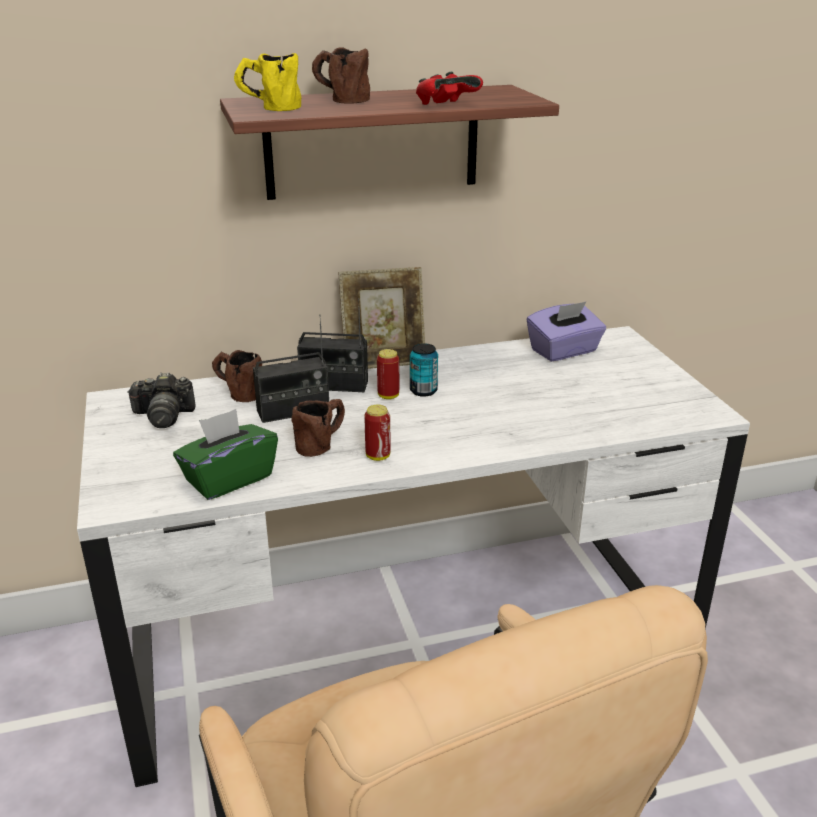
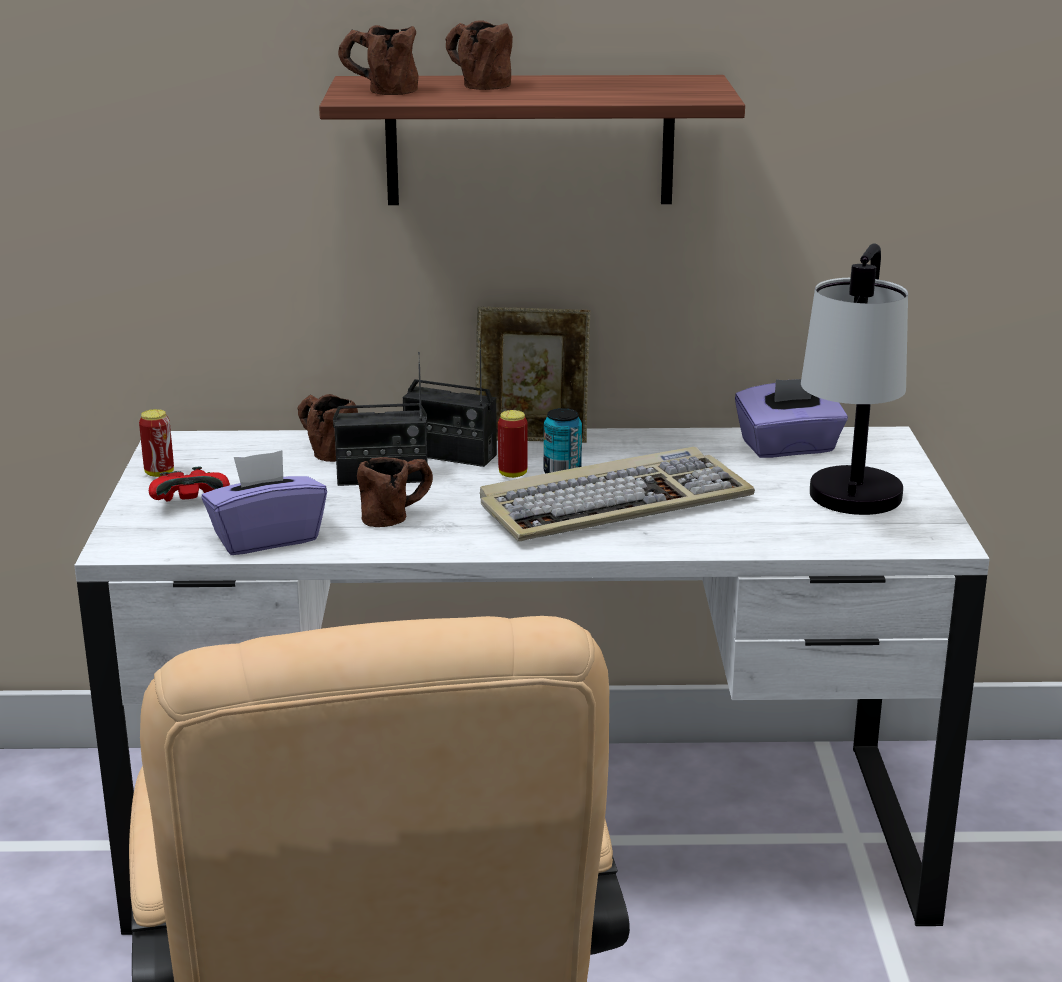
camera: 15 degrees right, 5 degrees down
camera [127,372,196,428] -> none
green tissue box [173,409,278,500] -> purple tissue box [201,450,327,555]
yellow mug [234,53,301,111] -> brown mug [338,25,418,95]
can [364,405,391,461] -> can moved to [139,409,174,477]
red game controller [416,72,483,105] -> red game controller moved to [149,467,230,501]
none -> keyboard [480,447,755,542]
none -> table lamp [801,244,908,515]

